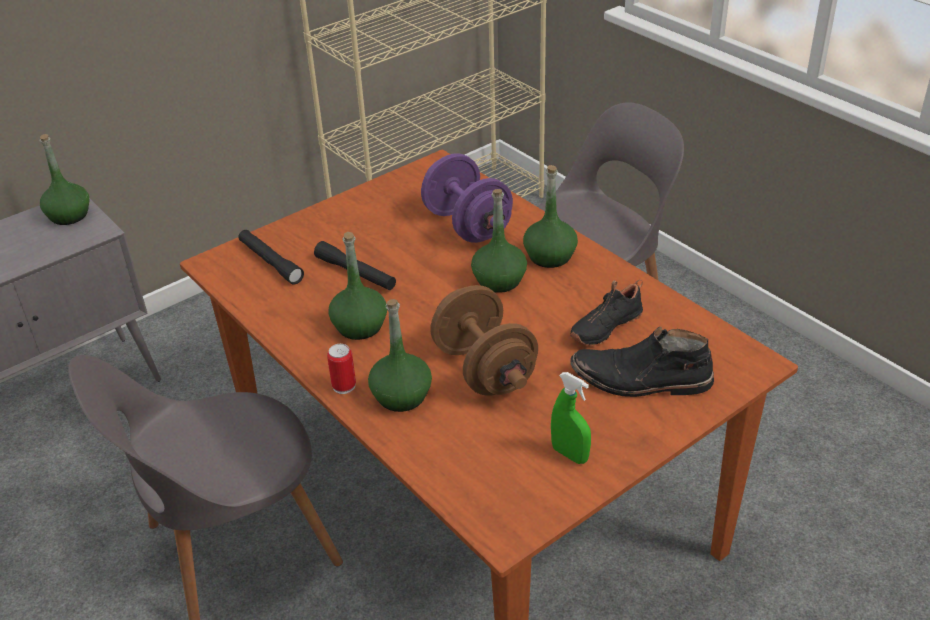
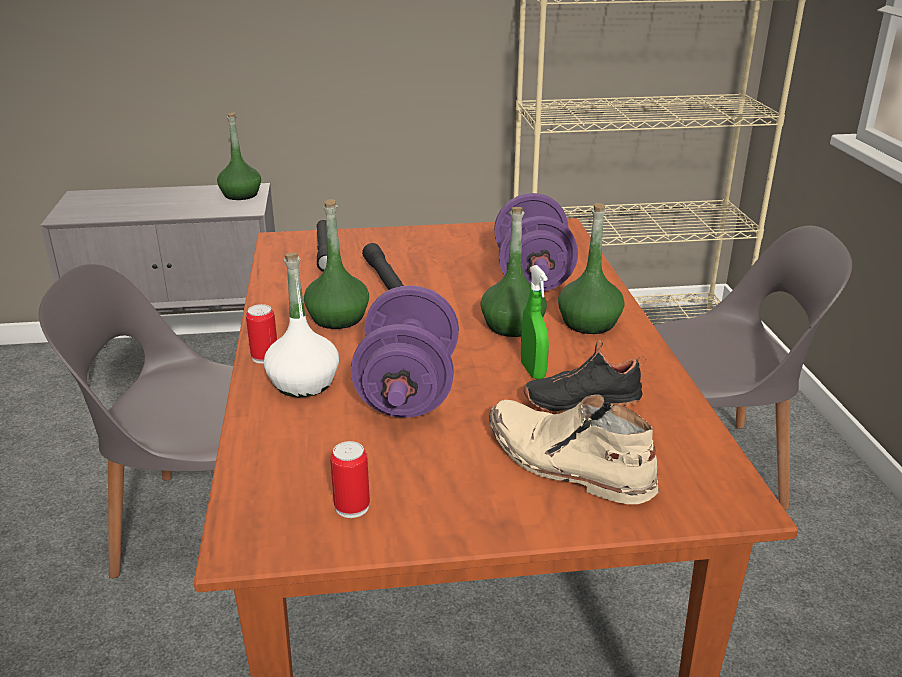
camera: 30 degrees right, 10 degrees down
green bottle [368,299,432,412] -> white bottle [264,253,339,398]
brown dumbbell [430,285,538,396] -> purple dumbbell [351,285,459,418]
green spray bottle [551,372,591,464] -> green spray bottle moved to [521,265,549,379]
black boot [571,327,714,397] -> beige boot [489,395,659,504]
none -> can [330,441,370,518]

